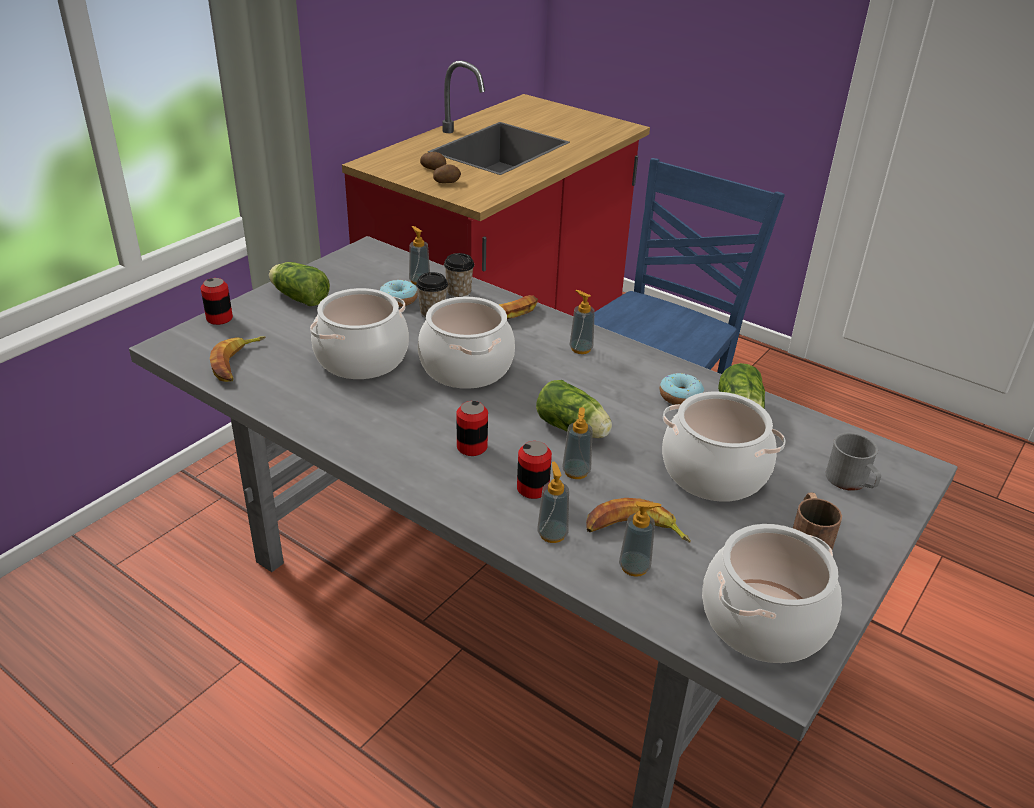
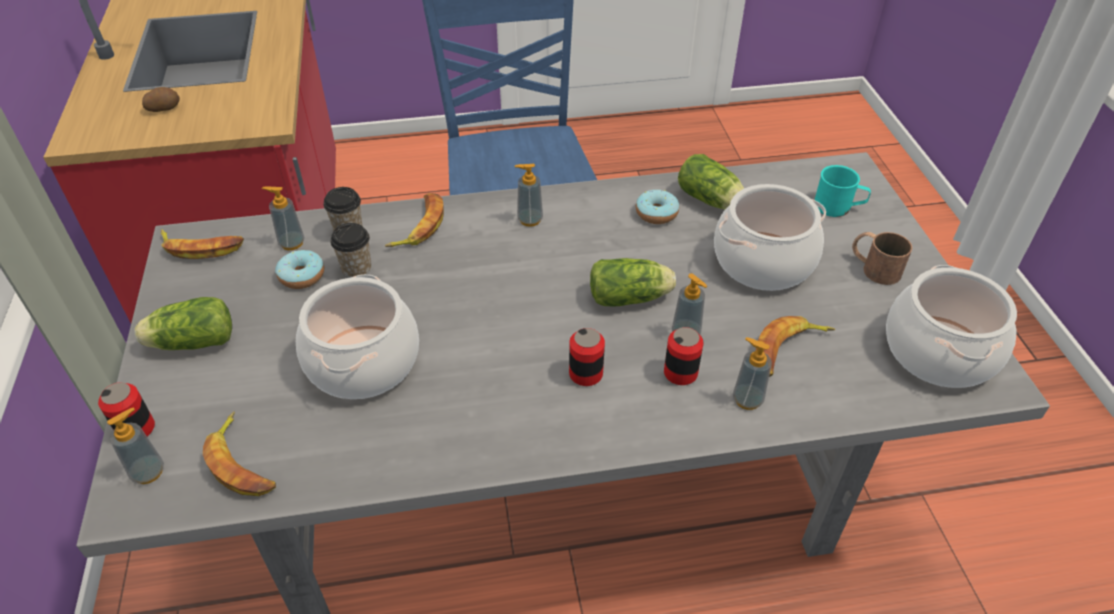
camera: 45 degrees left, 10 degrees up
cooking pot [418,297,515,389] -> none
potato [433,164,461,183] -> none
soap dispenser [619,501,661,577] -> soap dispenser moved to [107,408,164,484]
grey mug [826,432,881,491] -> turquoise mug [815,165,871,217]
none -> banana [161,229,244,259]

